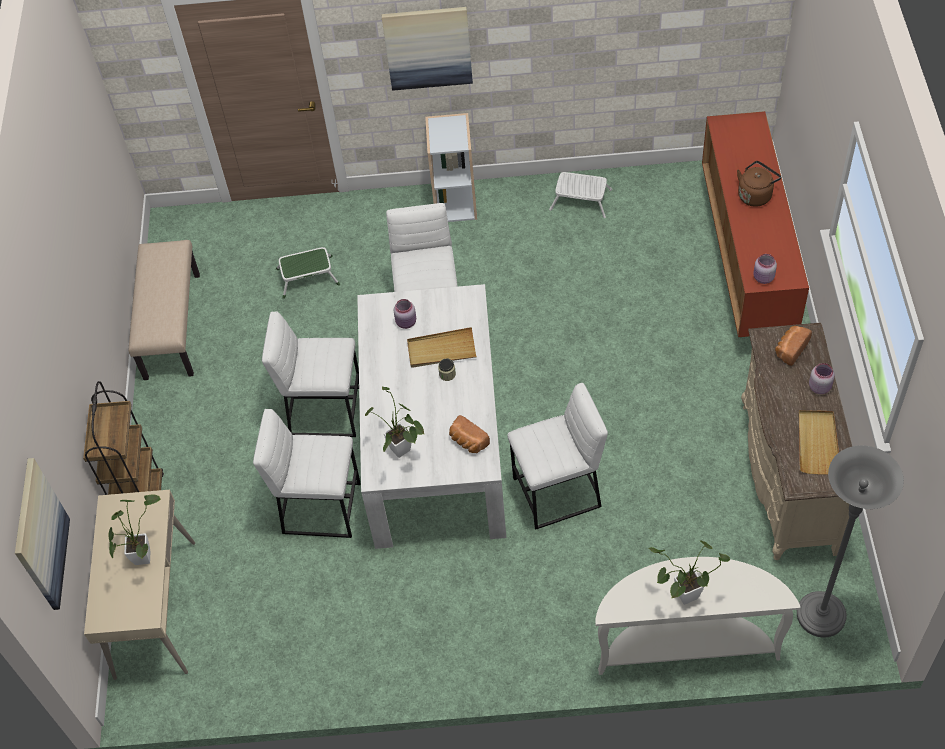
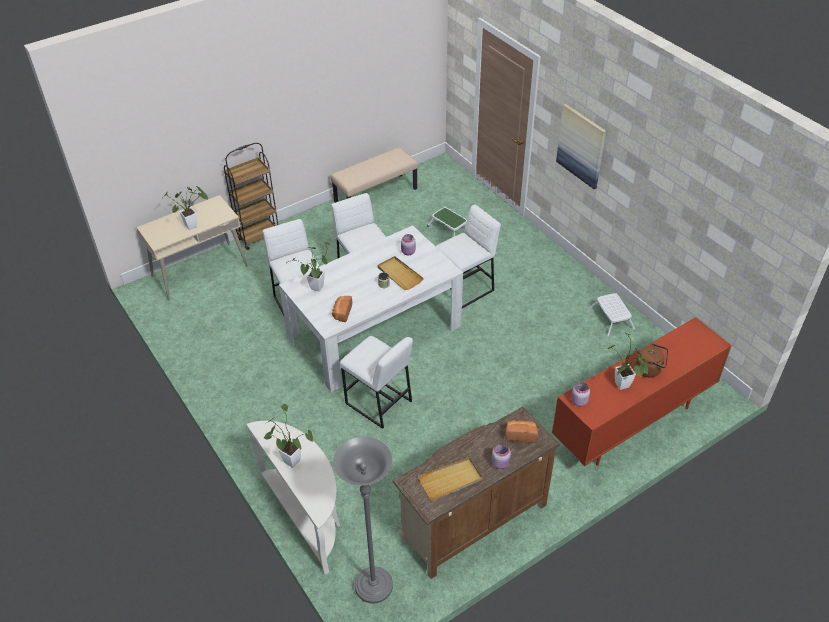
camera: 55 degrees right, 10 degrees down
picture [15,458,70,610] -> none
bookcase [425,113,477,222] -> none
none -> potted plant [607,333,648,390]

